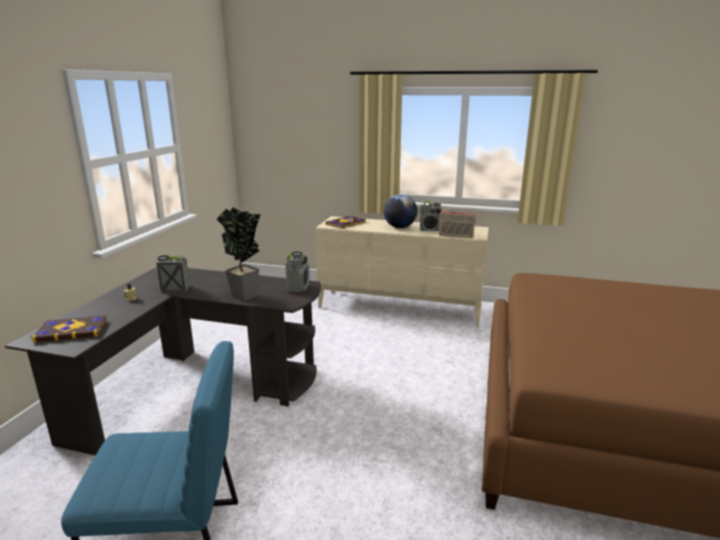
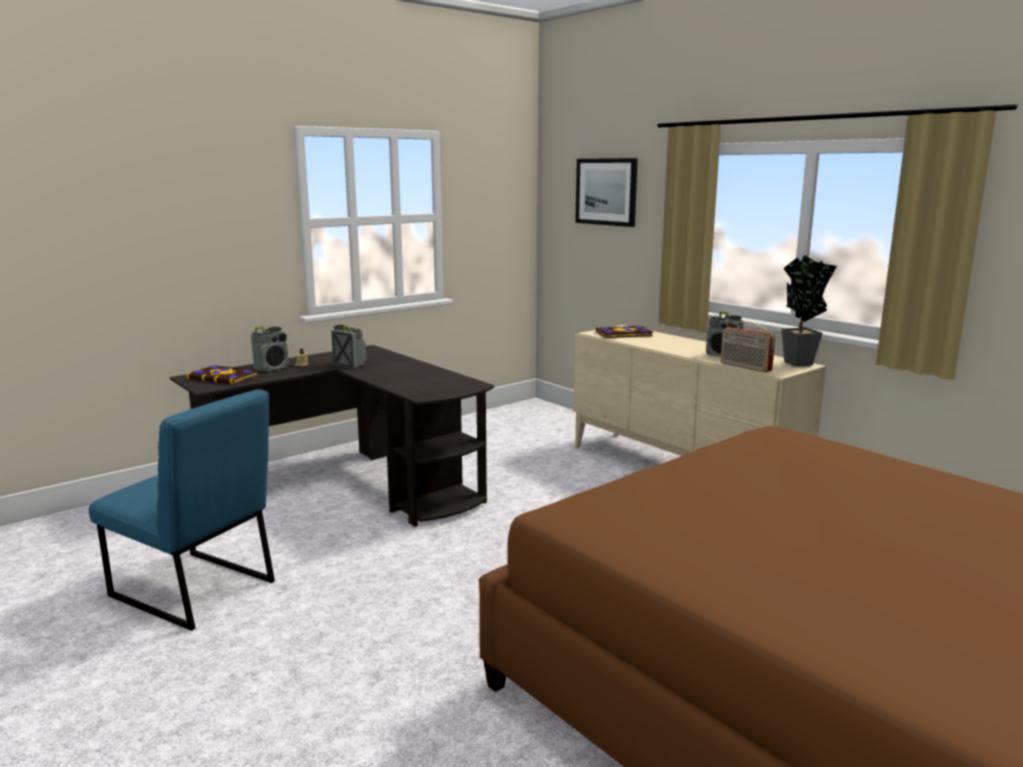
camera: 35 degrees right, 5 degrees down
potted plant [217,207,261,301] -> potted plant moved to [781,255,837,367]
radio [285,251,310,292] -> radio moved to [251,326,289,372]
globe [384,194,417,228] -> none
none -> picture [575,158,638,227]

